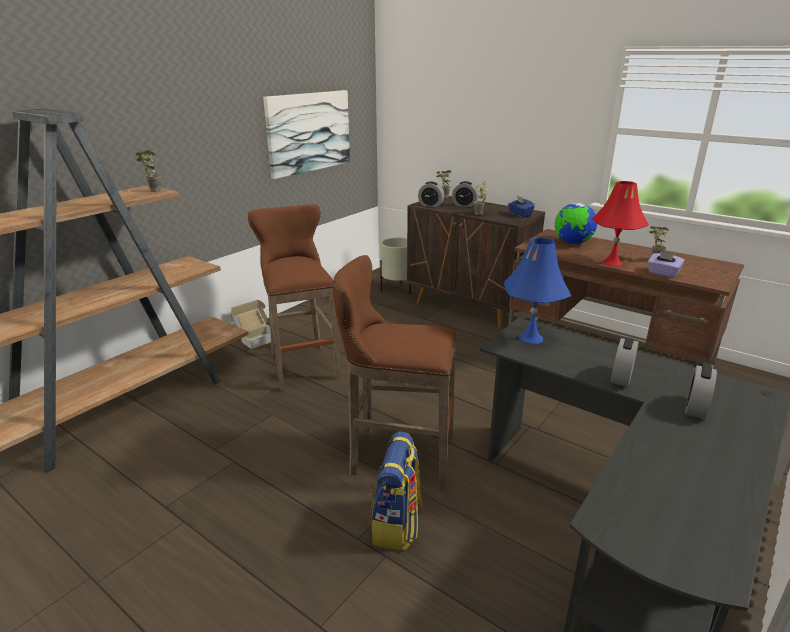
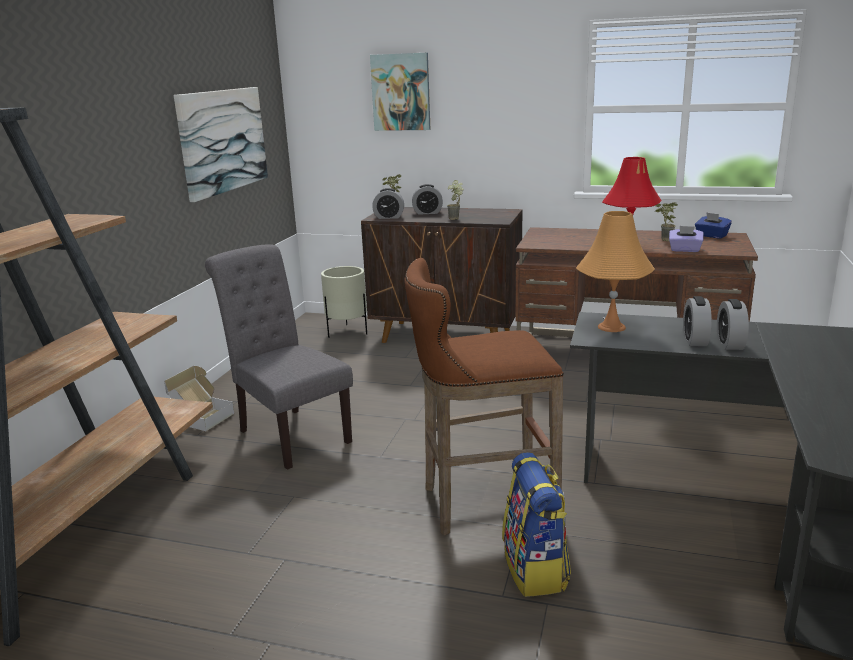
camera: 20 degrees left, 5 degrees down
potted plant [136,150,162,192] -> none
brown stool [248,204,341,391] -> grey chair [205,244,353,470]
blue table lamp [504,237,571,344] -> orange table lamp [576,211,655,332]
blue tissue box [508,196,535,217] -> blue tissue box moved to [695,212,732,239]
globe [555,203,597,244] -> none
alarm clock [685,365,717,419] -> alarm clock moved to [683,296,712,346]
none -> picture [370,53,430,131]

